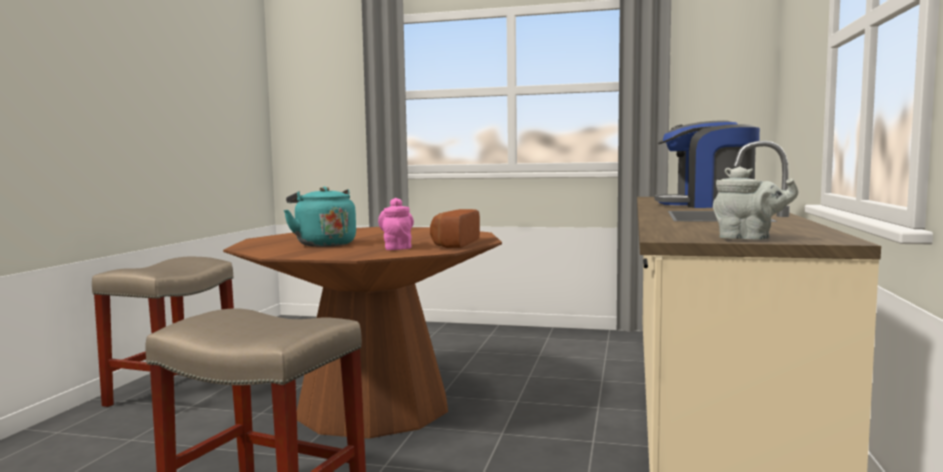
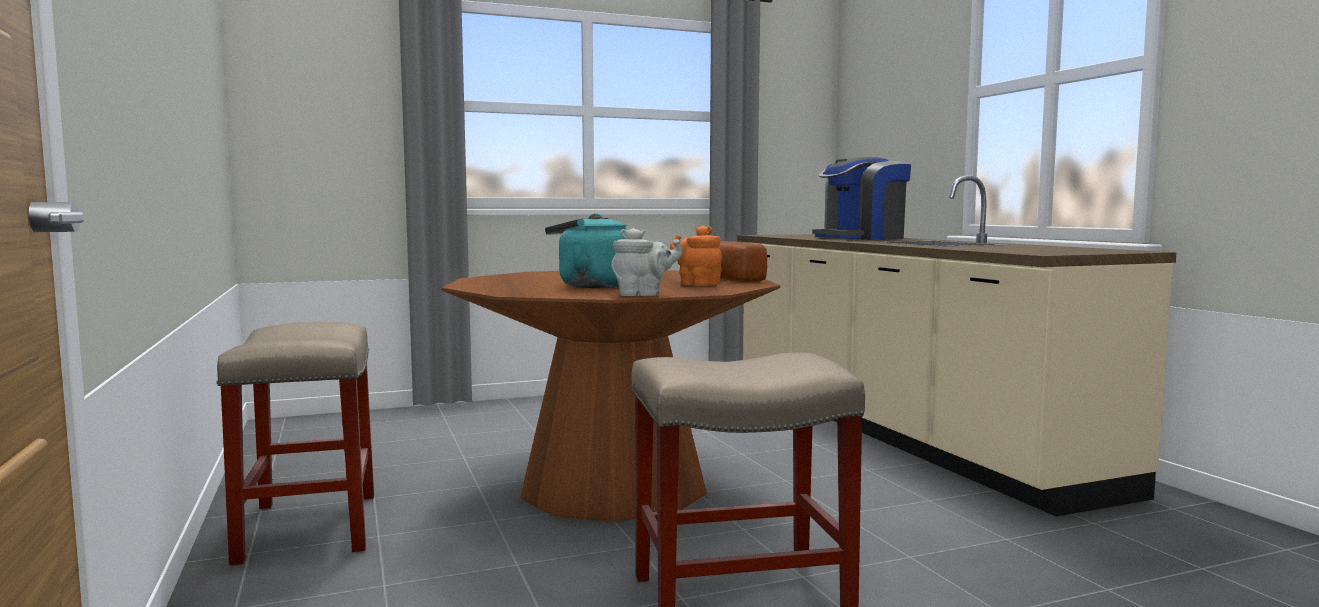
camera: 35 degrees left, 0 degrees up
pink teapot [378,198,414,250] -> orange teapot [670,226,722,286]
grey teapot [713,166,798,240] -> grey teapot moved to [611,228,683,296]

